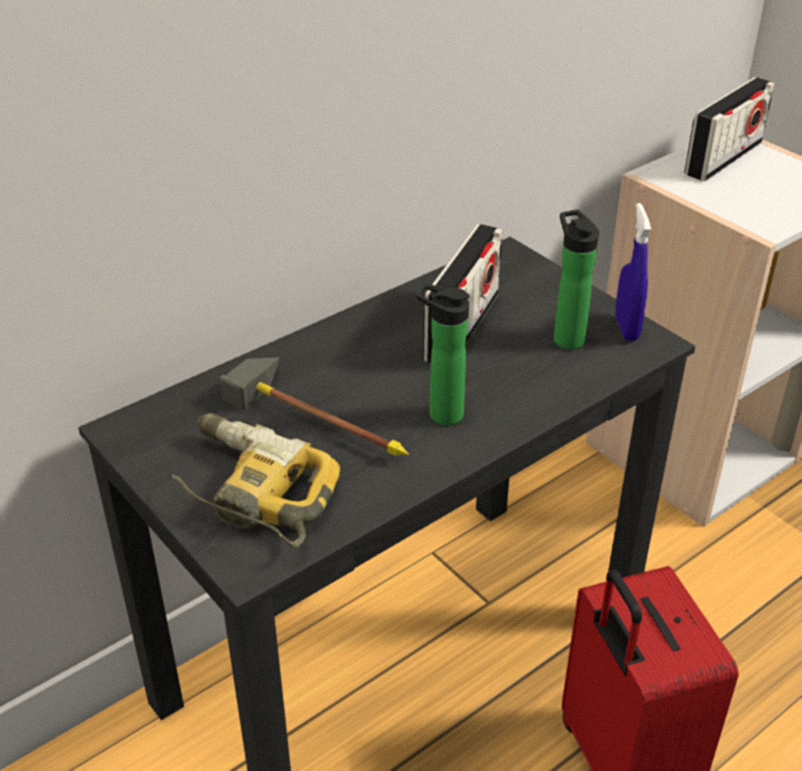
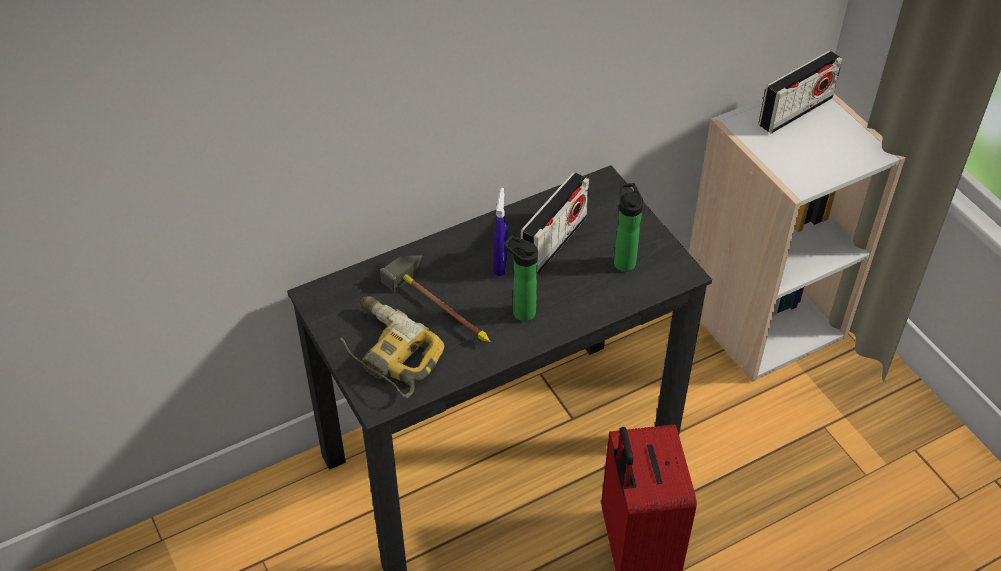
camera: 10 degrees right, 10 degrees up
blue spray bottle [615,203,651,341] -> blue spray bottle moved to [493,188,508,276]

